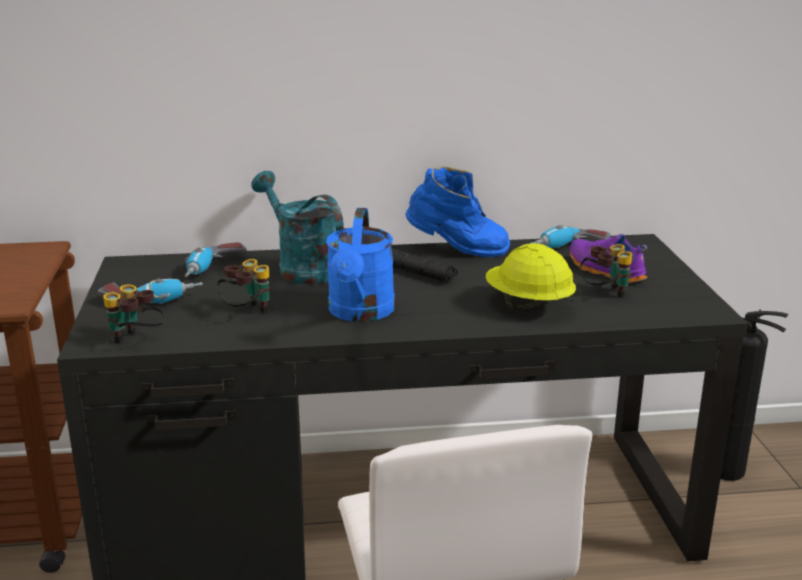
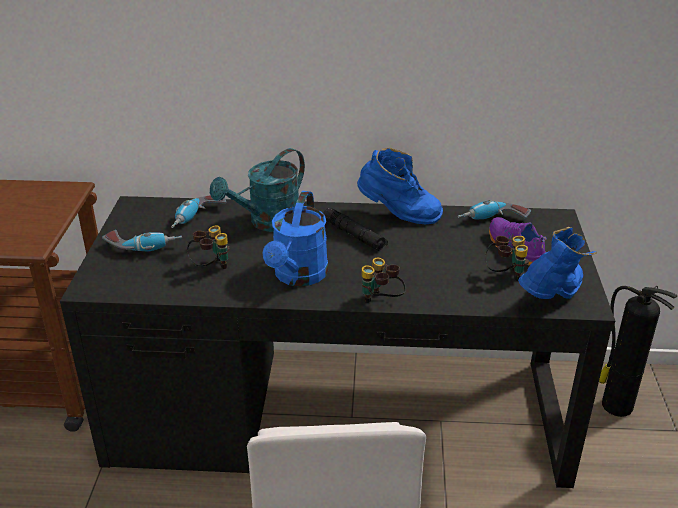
camera: 10 degrees right, 10 degrees up
binoculars [103,284,165,343] -> binoculars moved to [362,258,406,303]
turquoise watering can [251,171,344,285] -> turquoise watering can turned 105 degrees counterclockwise [210,148,305,232]
yellow hard hat [485,243,576,311] -> none
none -> blue boot [518,227,597,299]

